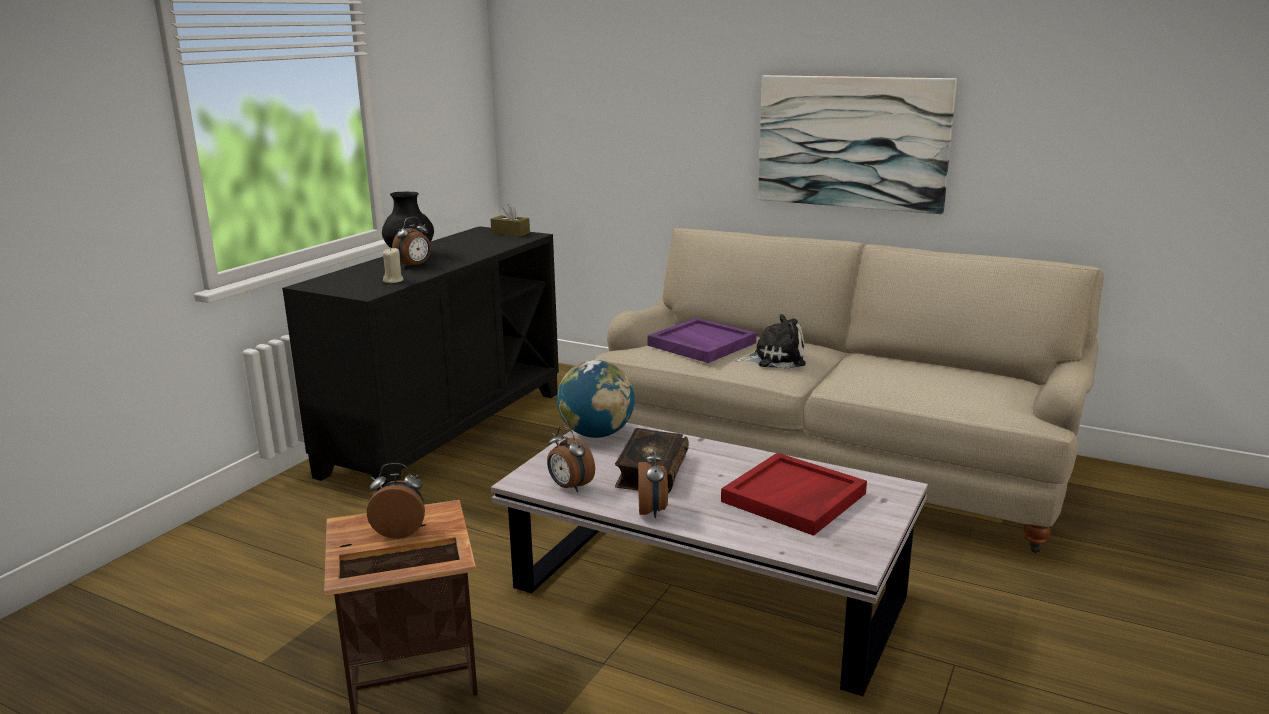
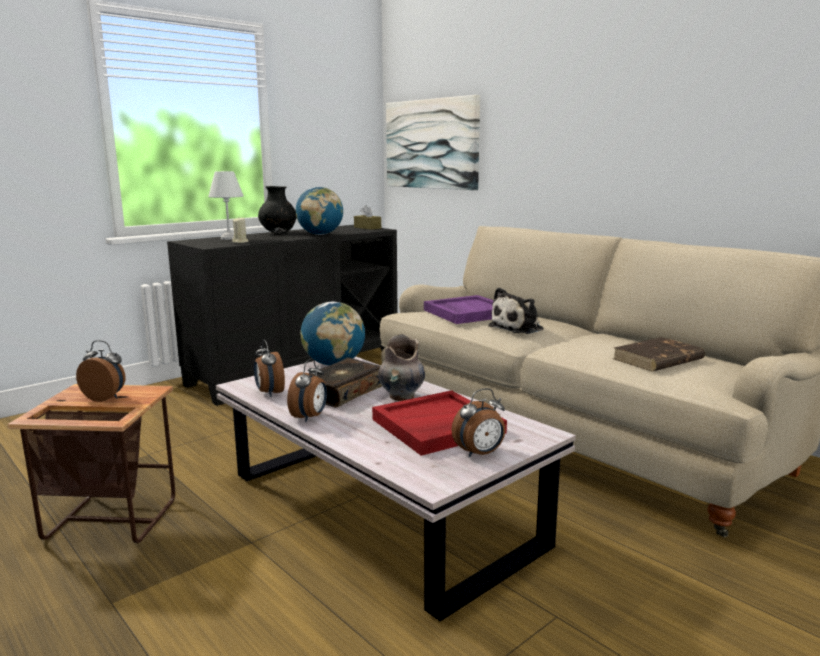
camera: 20 degrees right, 5 degrees down
alarm clock [392,217,431,268] -> alarm clock moved to [451,388,505,458]
plush toy [736,314,806,369] -> plush toy turned 120 degrees clockwise [488,288,543,334]
picture [758,75,957,214] -> picture moved to [386,95,480,190]
none -> white table lamp [208,171,244,240]
none -> globe [296,187,343,235]
none -> grey vase [378,334,425,401]
none -> brown book [613,337,705,371]

